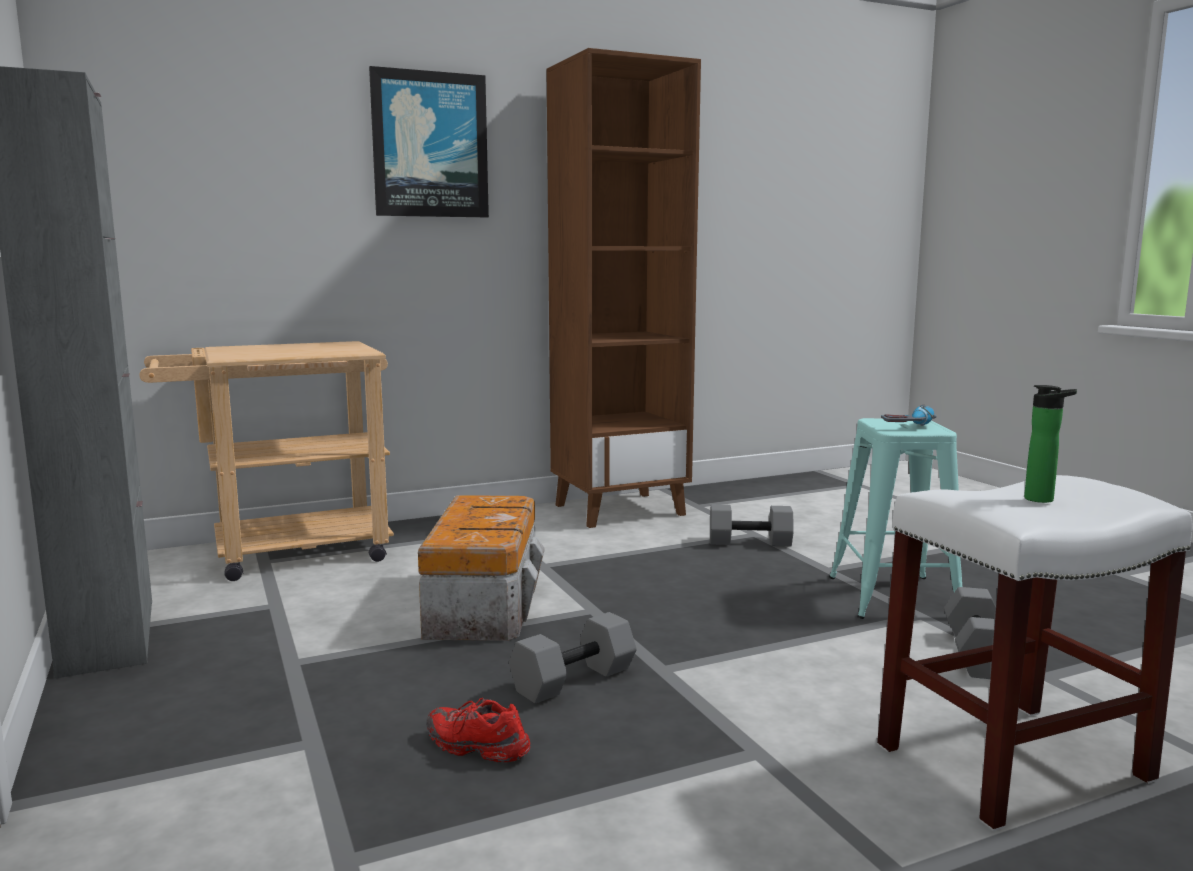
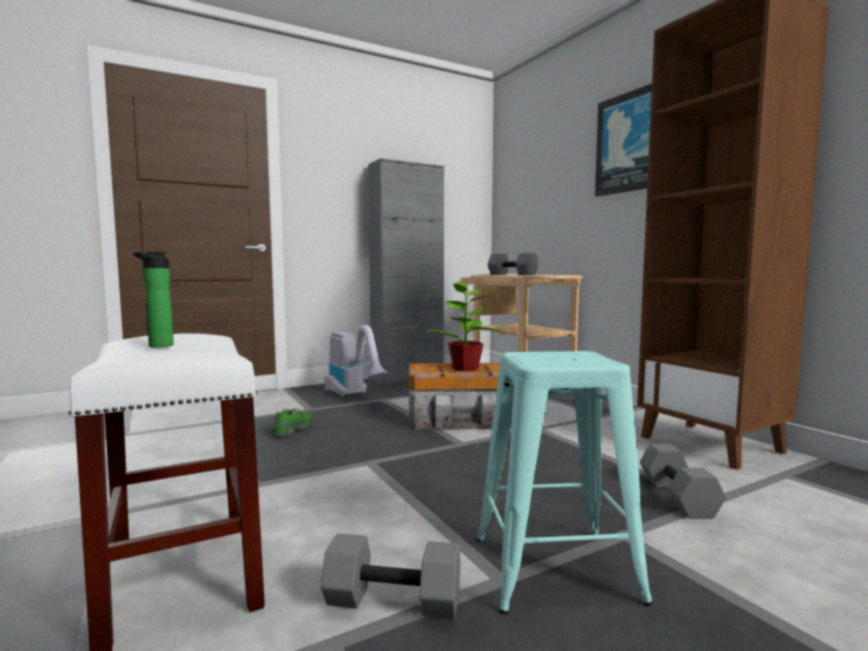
camera: 85 degrees right, 5 degrees down
red shoe [426,698,530,762] -> green shoe [272,408,313,436]
grey dumbbell [509,612,636,704] -> grey dumbbell moved to [488,253,539,275]
power drill [881,405,937,426] -> none
none -> vacuum cleaner [324,325,389,397]
none -> potted plant [426,282,502,371]

